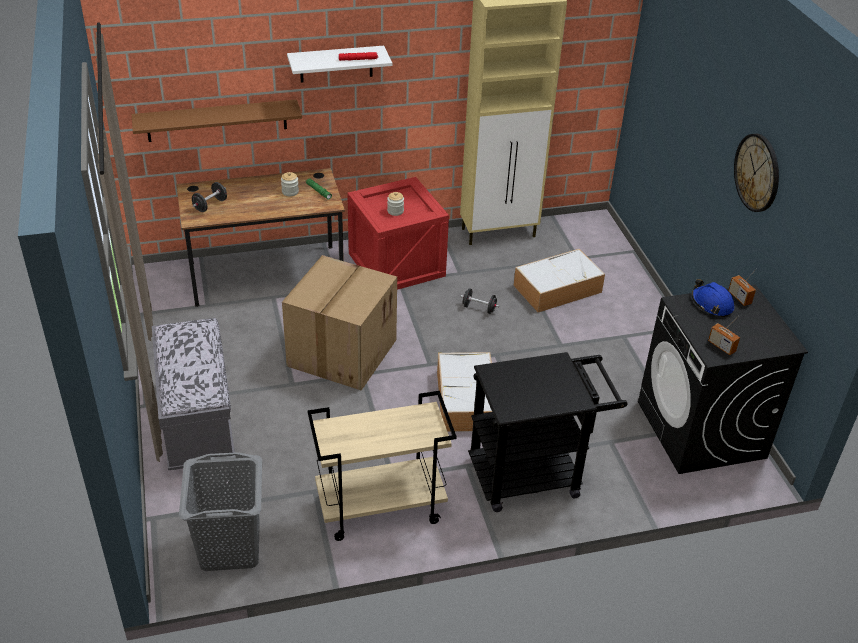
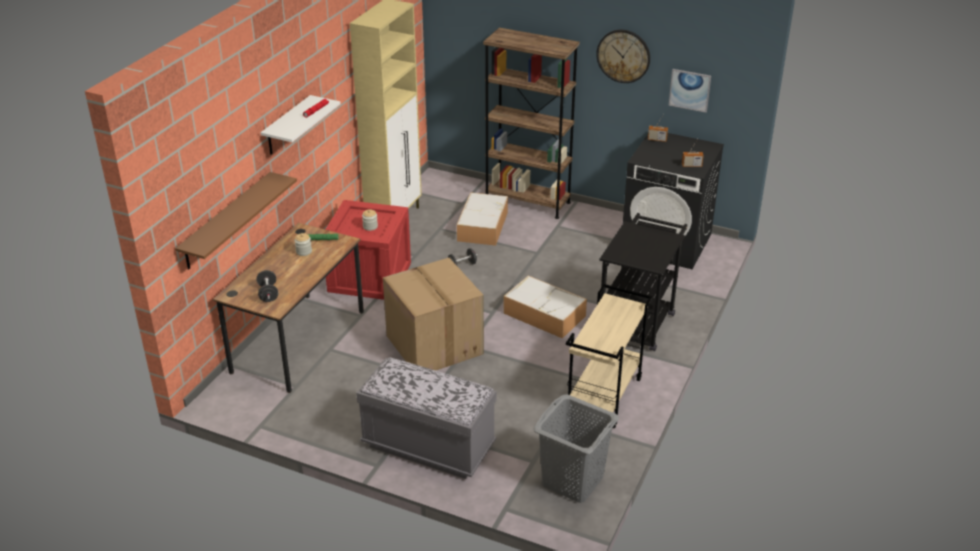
camera: 50 degrees left, 5 degrees down
blue hard hat [692,279,734,317] -> none
none -> brown bookcase [483,28,580,219]
none -> picture [668,69,711,113]

